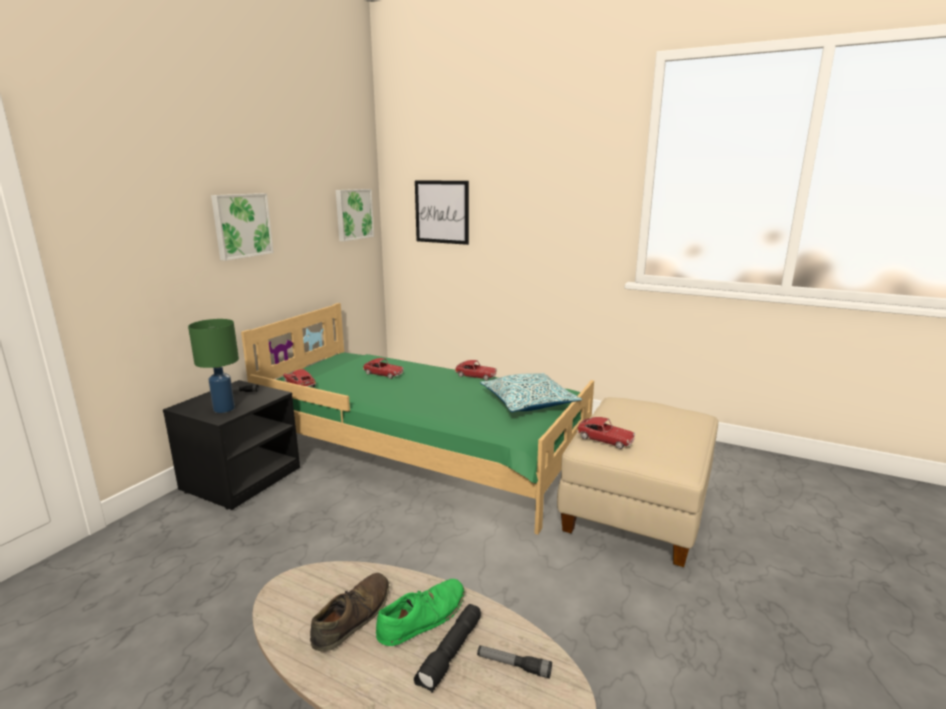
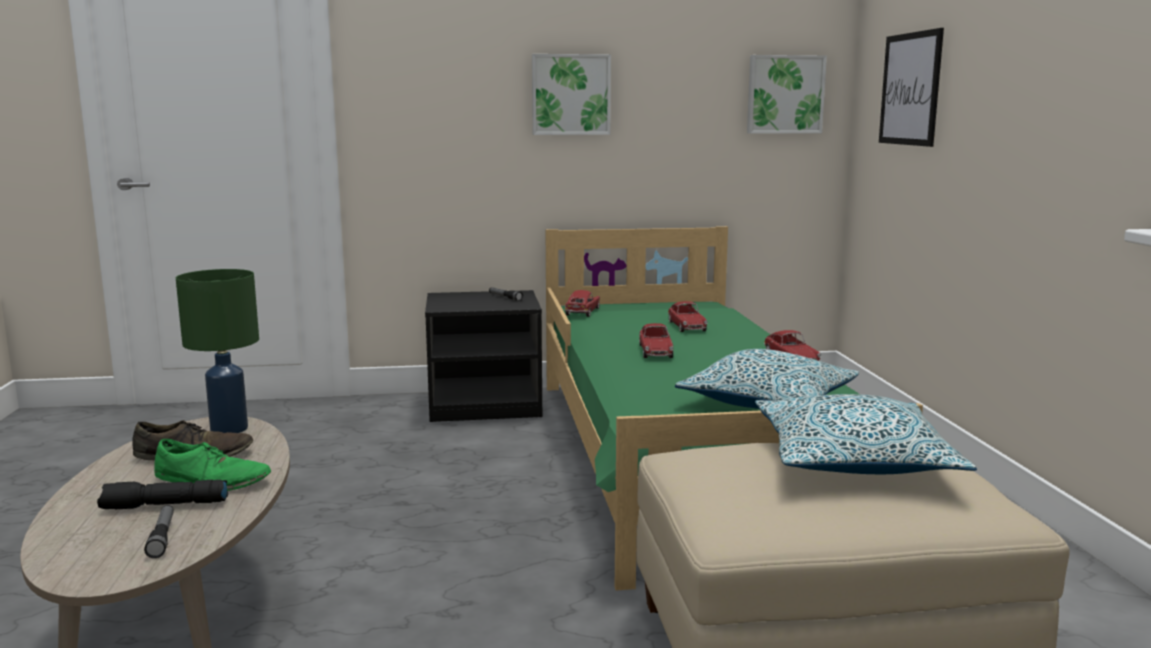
camera: 55 degrees right, 5 degrees down
green table lamp [188,319,239,413] -> green table lamp moved to [176,269,259,433]
toy car [577,417,635,449] -> toy car moved to [639,323,673,358]
none -> pillow [755,394,977,474]

